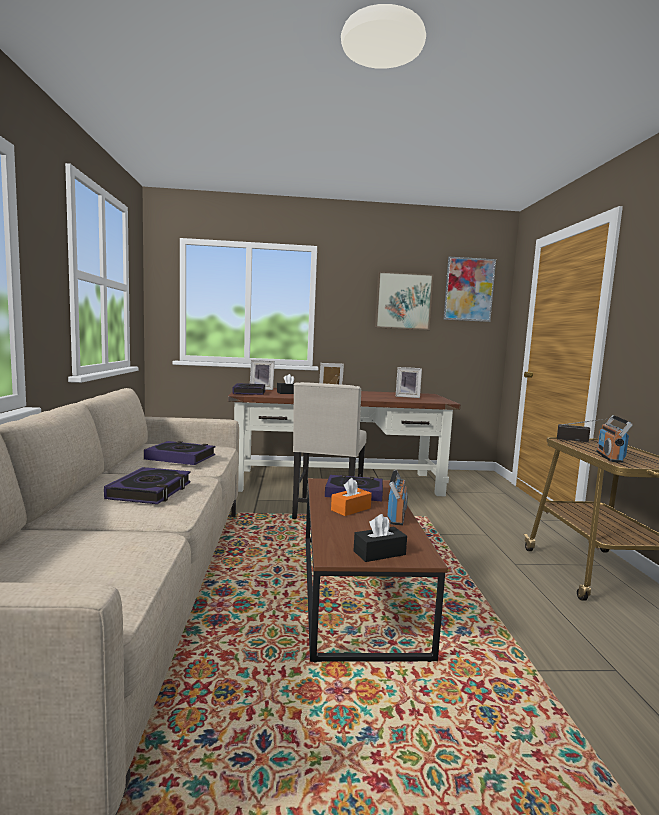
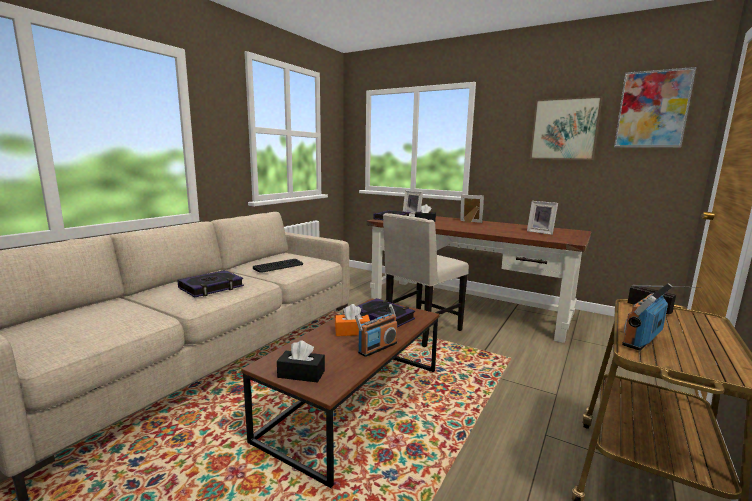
camera: 35 degrees right, 5 degrees up
book [144,441,215,465] -> keyboard [253,259,303,273]

